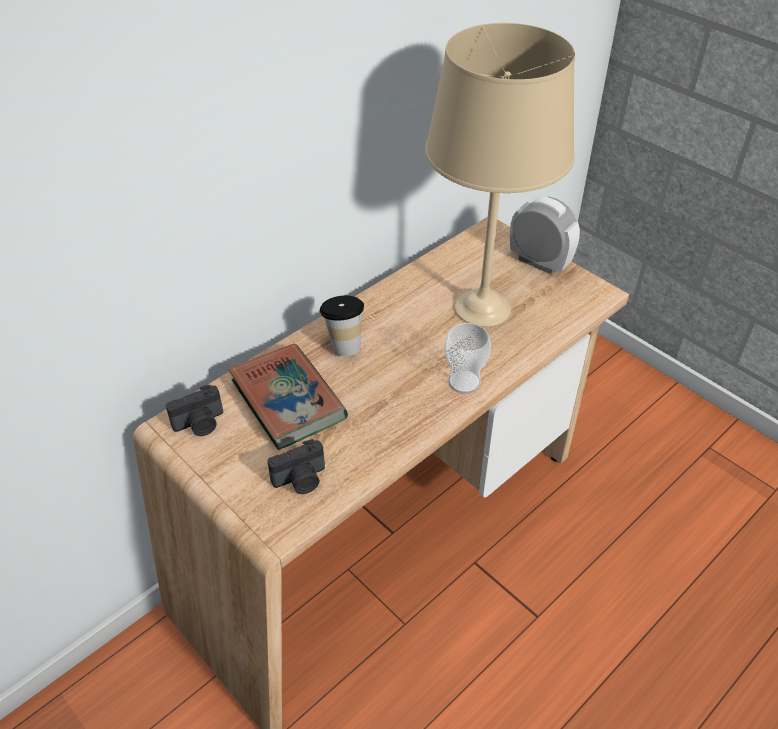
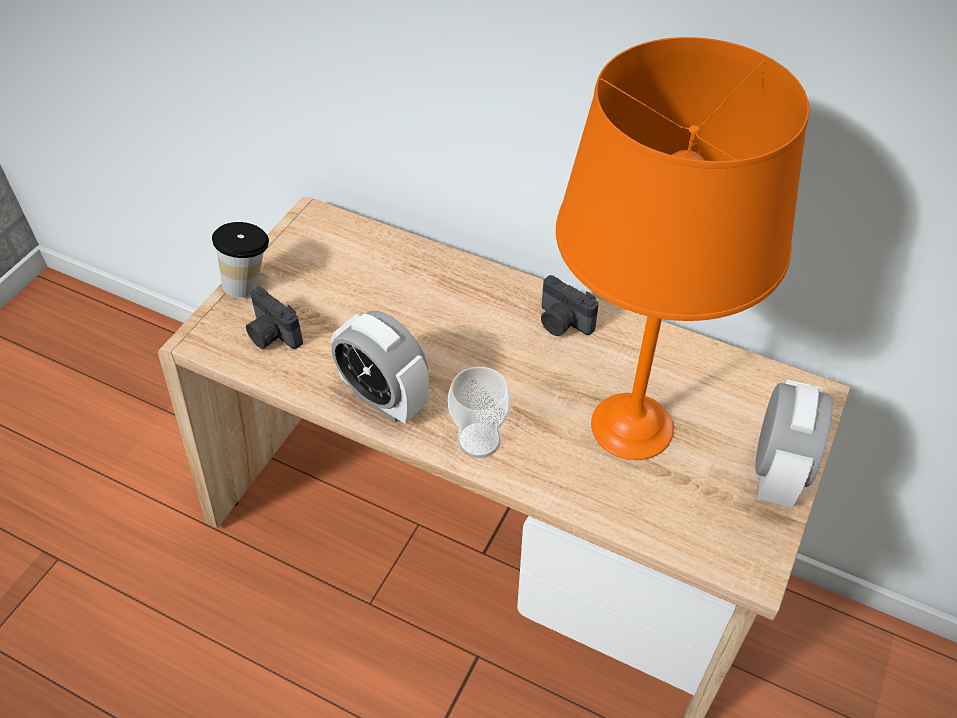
camera: 70 degrees right, 5 degrees up
camera [166,385,223,436] -> camera moved to [541,275,599,336]
book [228,344,348,450] -> none
cup [320,296,364,356] -> cup moved to [212,222,269,297]
beige table lamp [425,23,575,327] -> orange table lamp [556,37,809,460]
none -> alarm clock [331,311,429,424]

